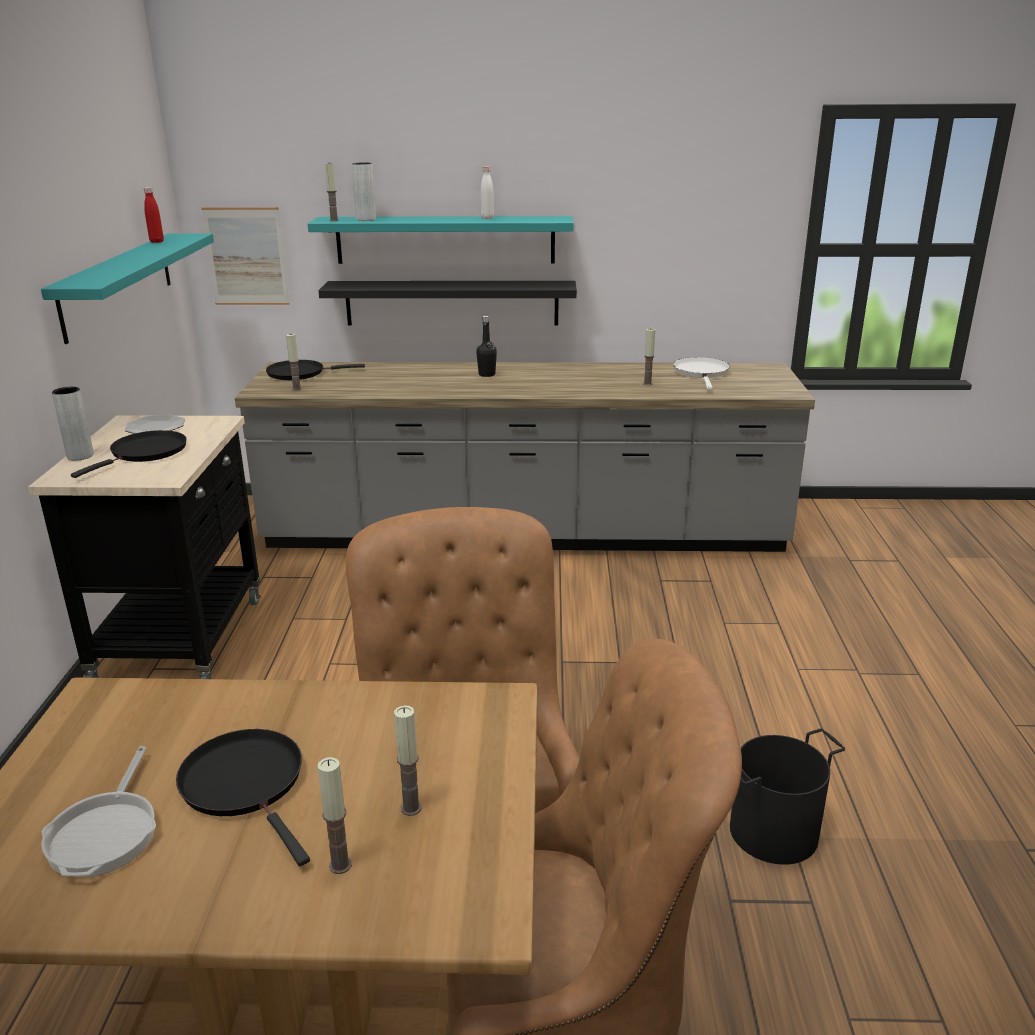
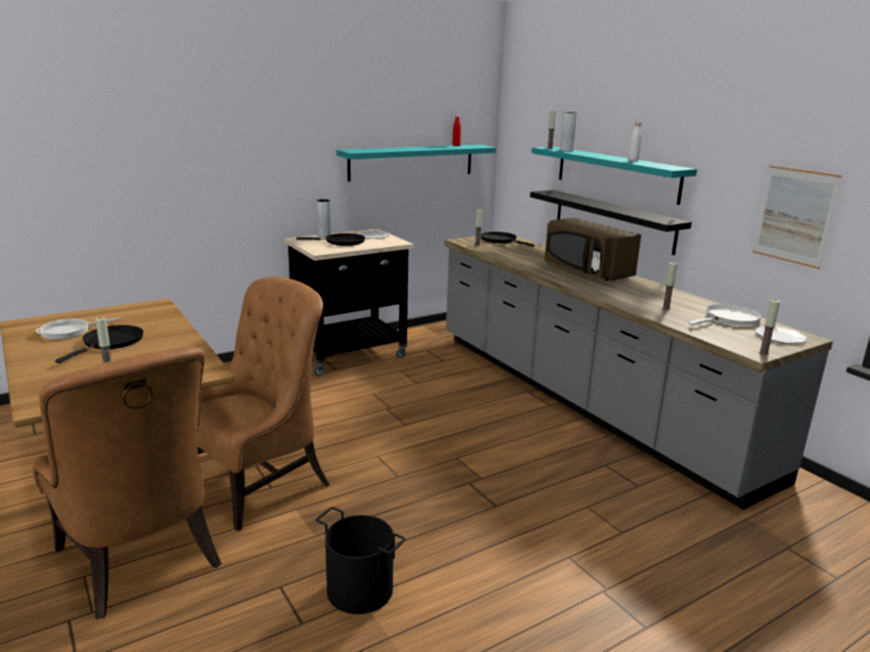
camera: 55 degrees right, 5 degrees down
picture [202,207,289,305] -> picture moved to [753,165,842,269]
candle [317,757,352,874] -> candle moved to [759,299,780,355]
black bottle [476,316,497,377] -> brown microwave [545,218,641,281]
none -> plate [755,326,807,344]

